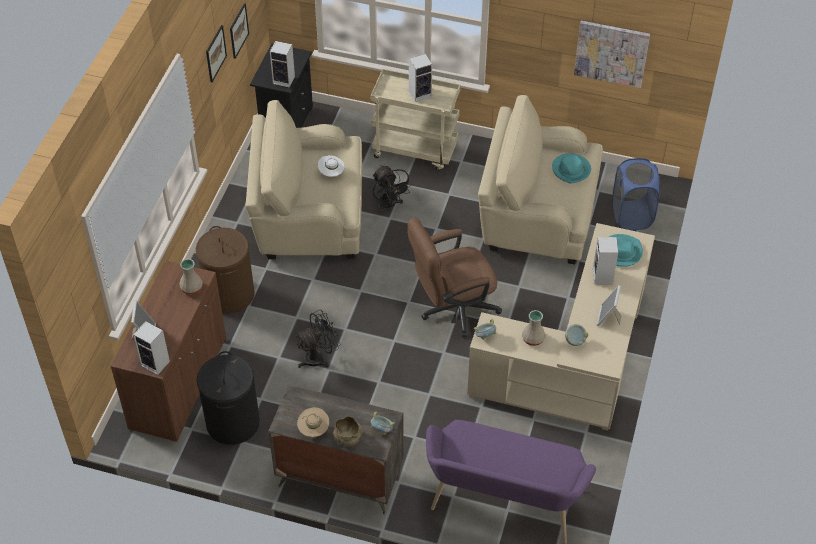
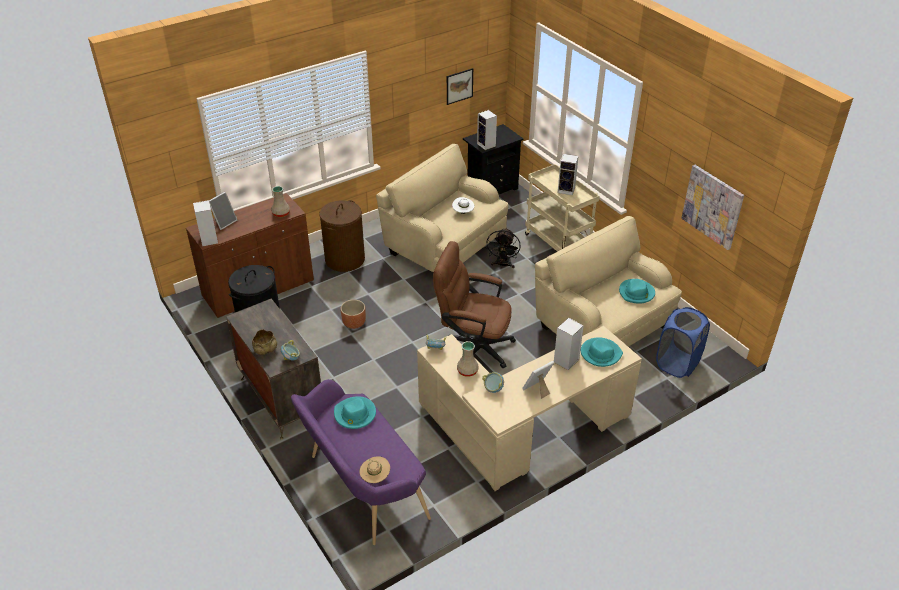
camera: 40 degrees right, 10 degrees down
picture [206,25,227,82] -> none
black fan [295,310,340,368] -> brown planter [341,300,366,329]
beige hat [297,407,329,437] -> beige hat moved to [359,456,390,483]
none -> turquoise hat [334,396,376,429]

